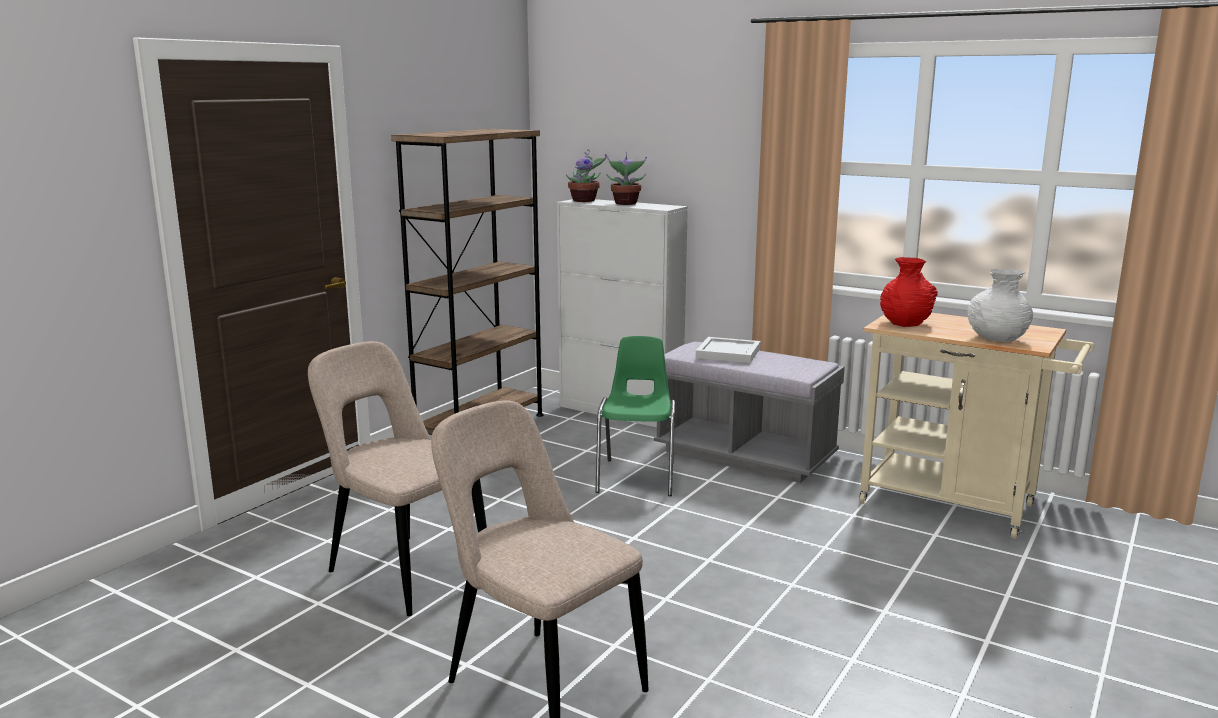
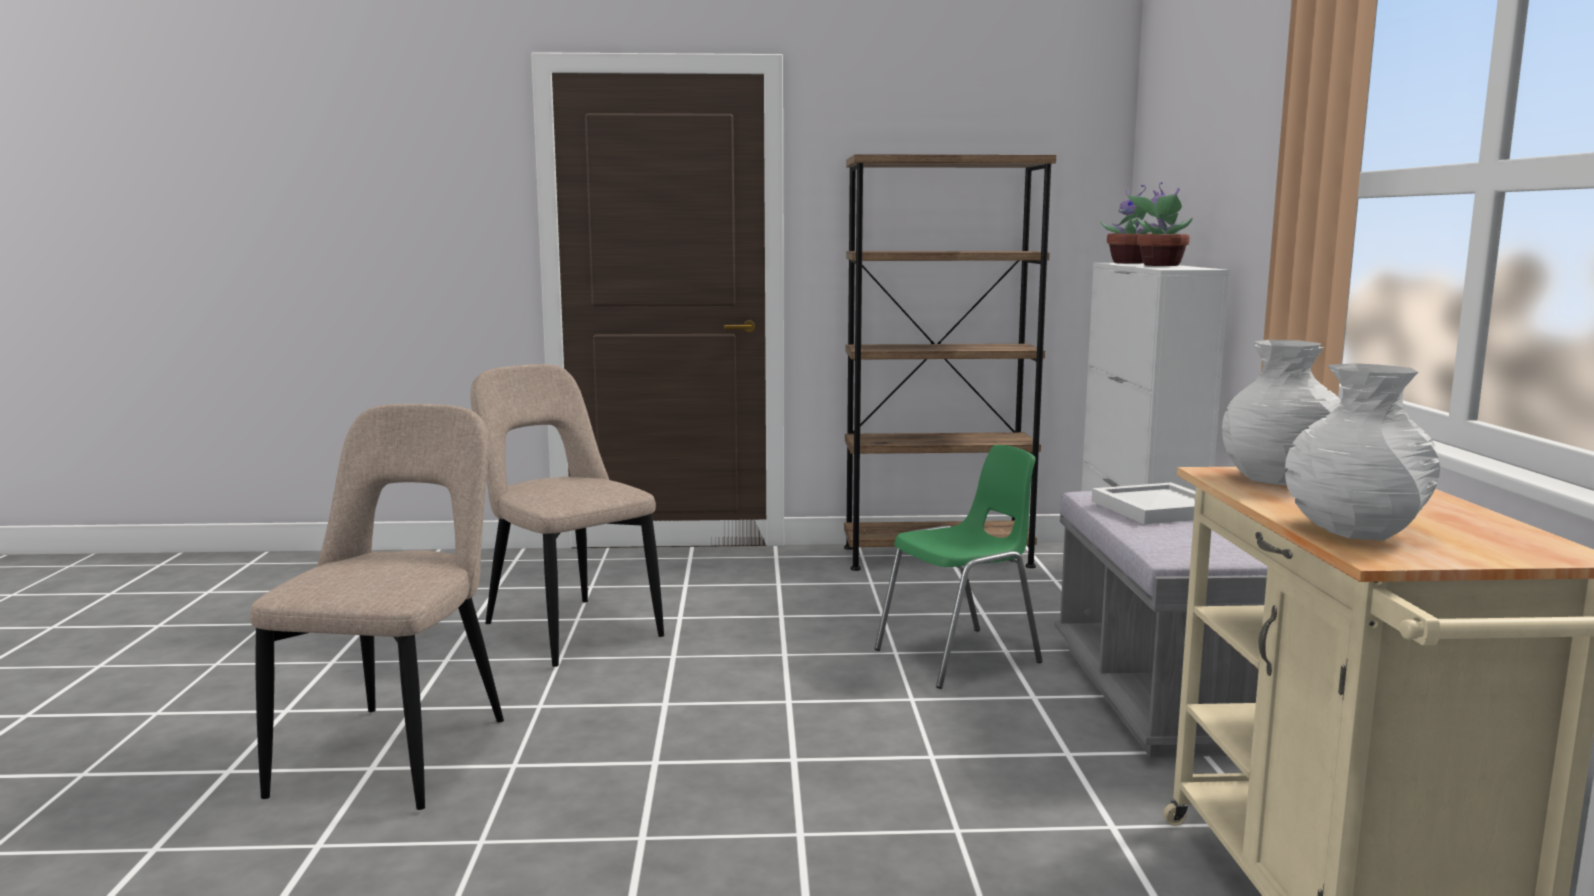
camera: 55 degrees right, 5 degrees down
beige chair [308,341,487,616] -> beige chair turned 45 degrees counterclockwise [470,364,664,667]
red vase [880,257,938,327] -> white vase [1222,340,1343,486]

